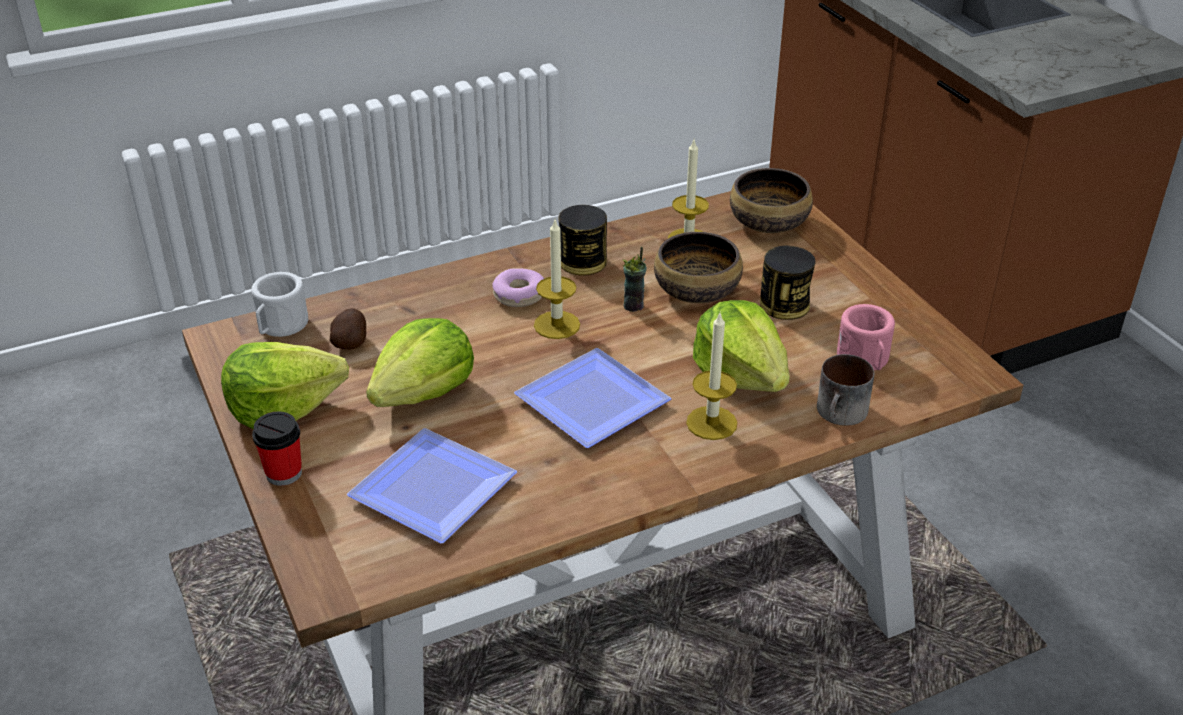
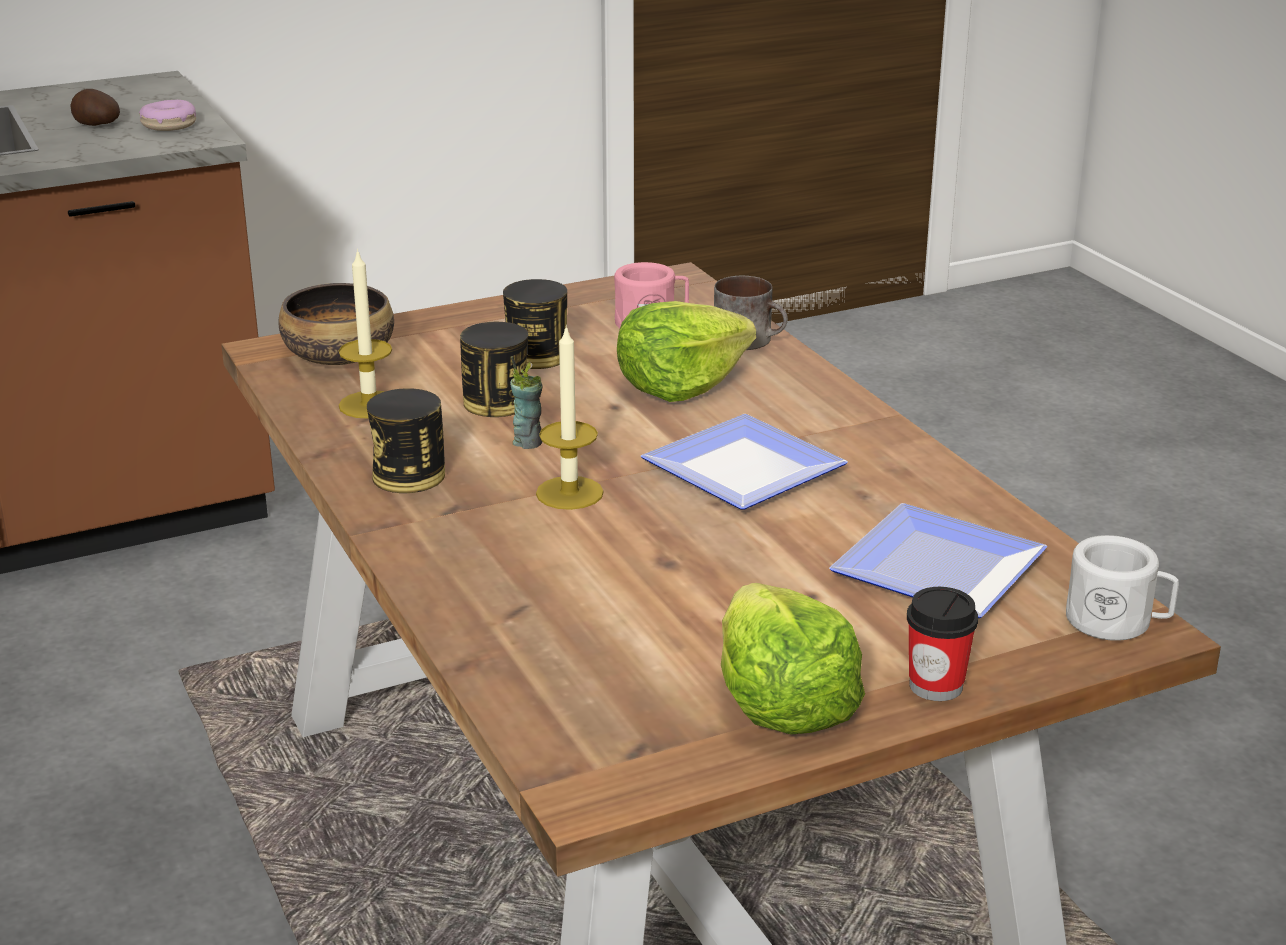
camera: 90 degrees left, 10 degrees down
white mug [251,272,308,337] -> white mug moved to [1066,535,1179,641]
potato [330,308,366,350] -> potato moved to [70,89,120,126]
lettuce [366,318,474,407] -> none
donut [492,268,544,307] -> donut moved to [139,100,196,131]
bowl [654,232,743,303] -> can [460,322,528,417]
candle [686,313,738,440] -> none

